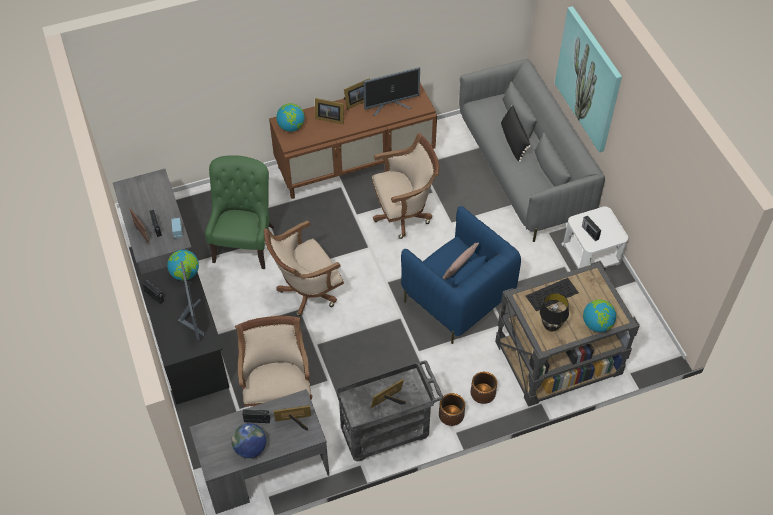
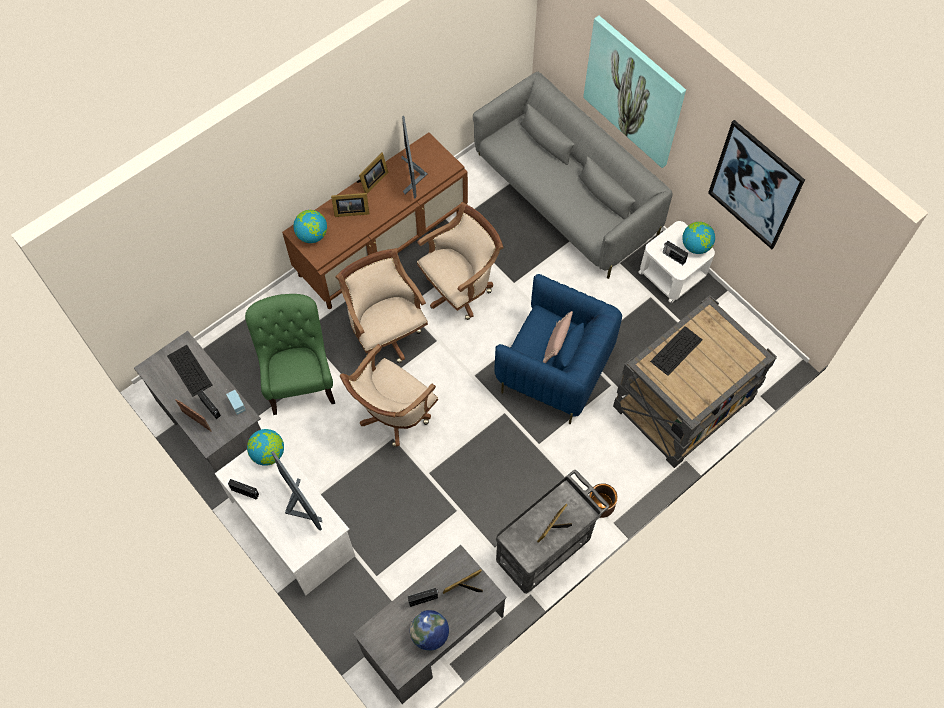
camera: 20 degrees left, 10 degrees up
black desk [138,267,229,405] -> white desk [215,450,355,595]
office chair [235,316,312,407] -> office chair moved to [335,248,428,363]
monitor [363,67,420,116] -> monitor turned 120 degrees clockwise [401,116,428,199]
brown planter [471,371,497,404] -> none
black pillow [501,105,531,162] -> none
black table lamp [540,293,569,331] -> none
globe [583,299,616,332] -> globe moved to [682,222,715,254]
none -> keyboard [167,345,212,397]
none -> picture [708,120,805,249]

